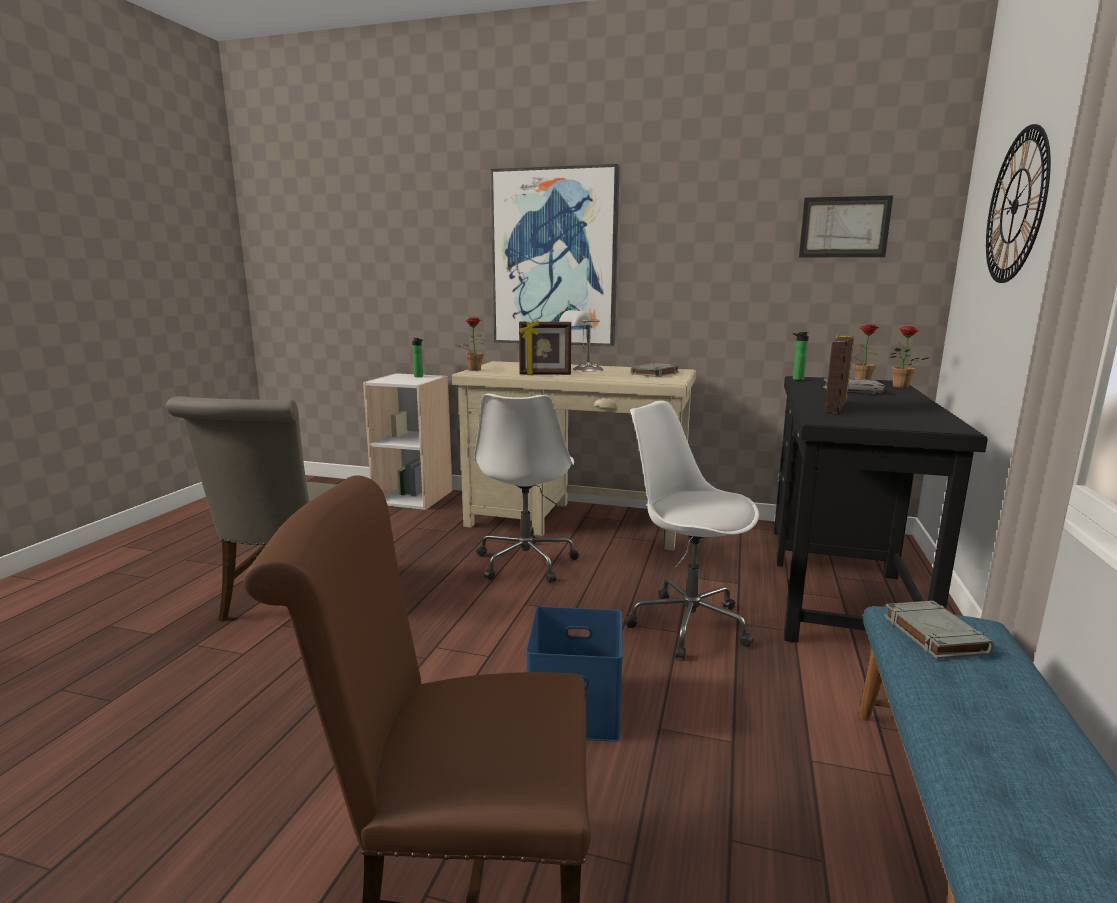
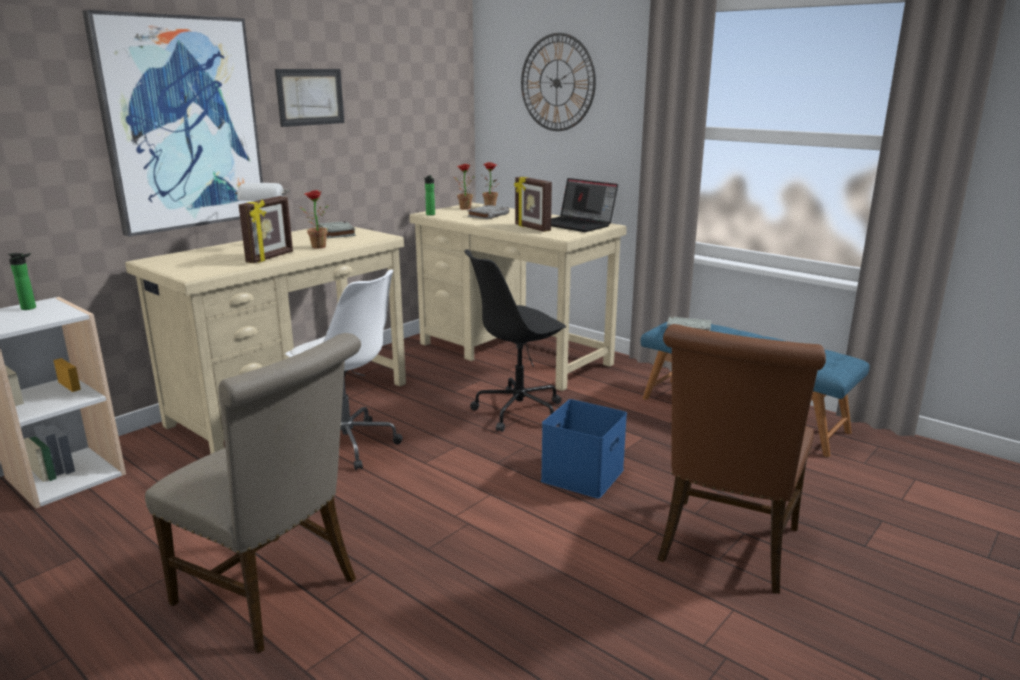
camera: 65 degrees left, 5 degrees up
potted plant [456,317,485,371] -> potted plant moved to [300,190,329,248]
white office chair [625,401,759,660] -> black office chair [464,249,566,432]
black desk [774,376,987,643] -> beige desk [409,203,627,391]
picture [799,195,893,257] -> picture moved to [275,69,344,127]
none -> laptop [551,178,618,232]

